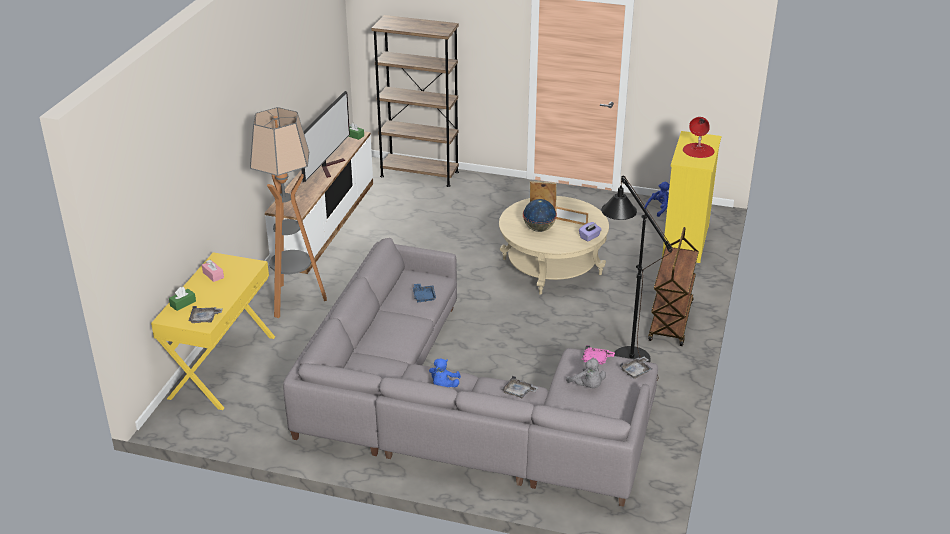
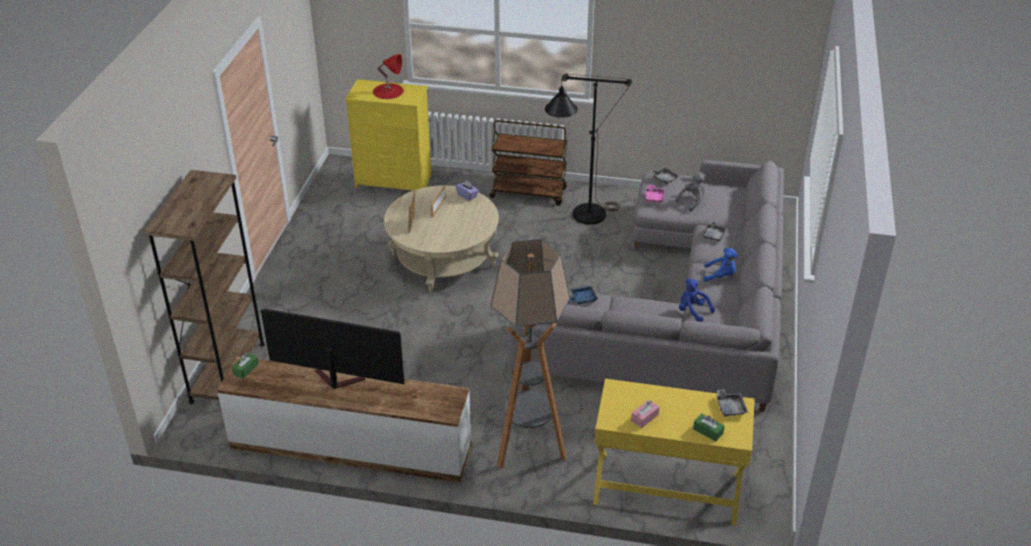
camera: 95 degrees left, 5 degrees up
globe [523,199,557,232] -> none
blue plush toy [644,182,670,217] -> blue plush toy moved to [679,279,715,322]

